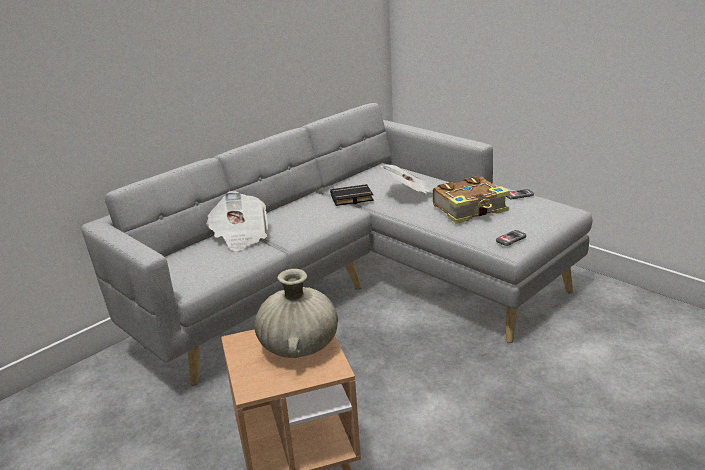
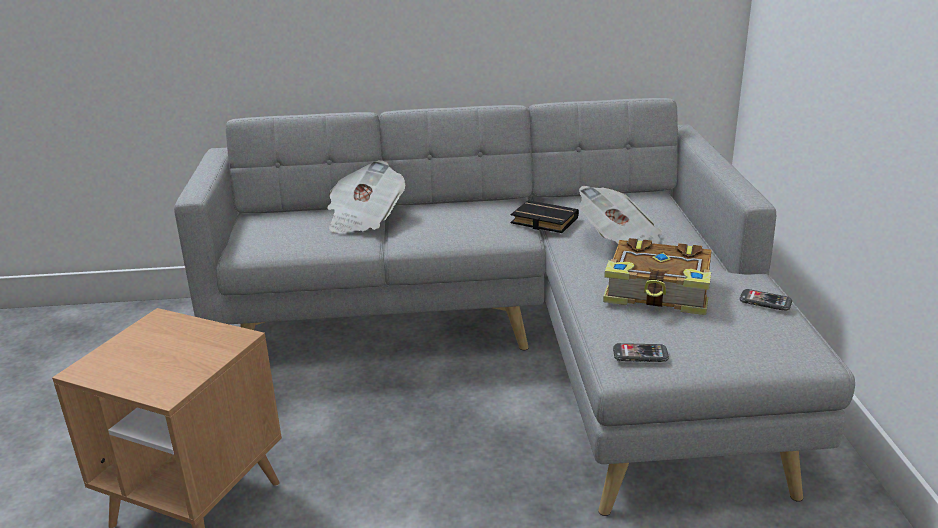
camera: 40 degrees right, 0 degrees up
beige vase [254,269,338,358] -> none

